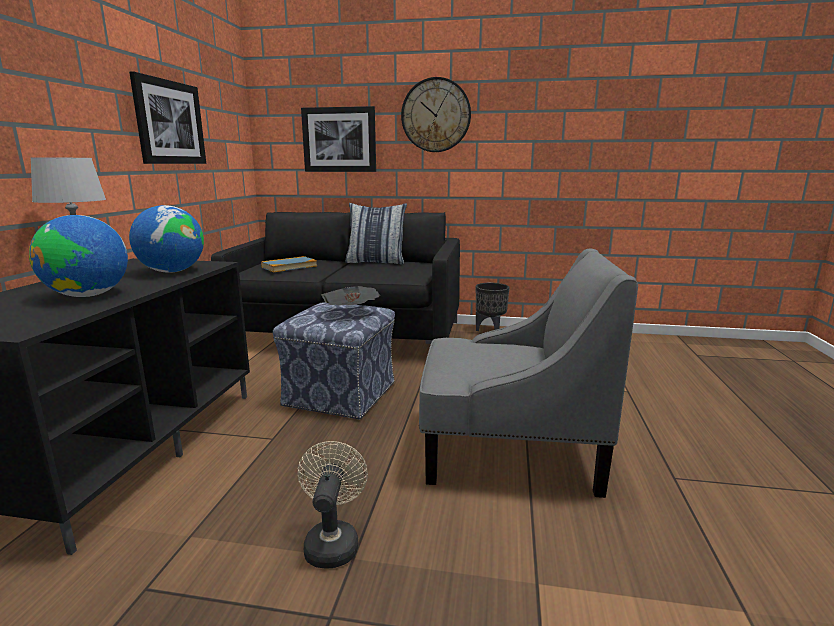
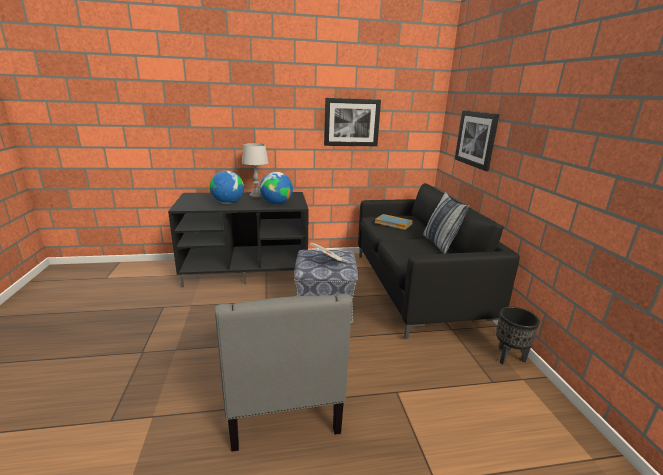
camera: 70 degrees right, 5 degrees up
beige fan [298,441,368,569] -> none
wall clock [401,77,471,152] -> none

